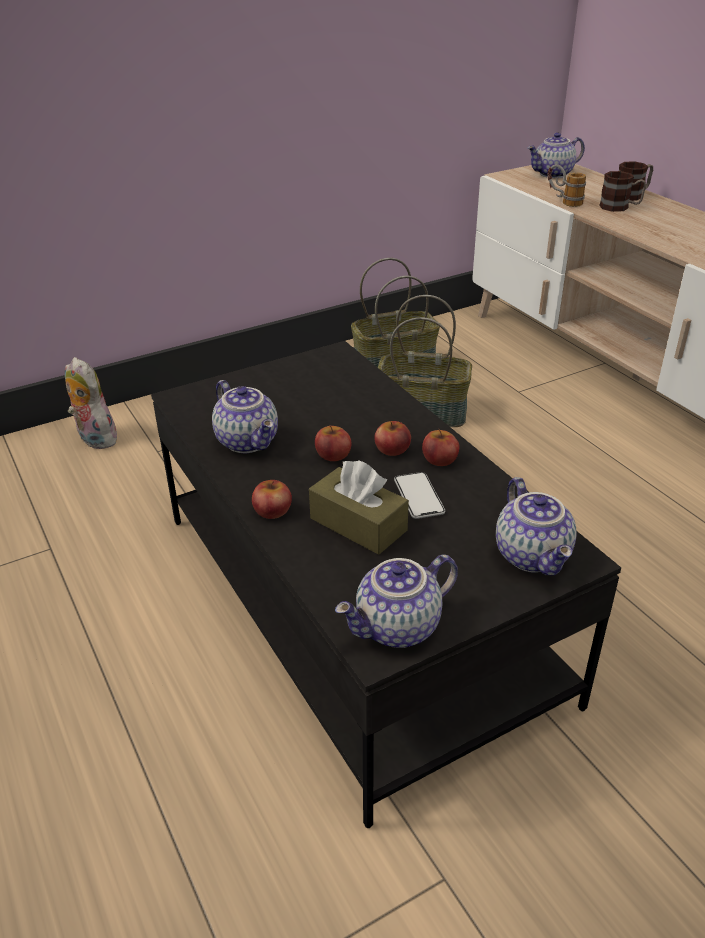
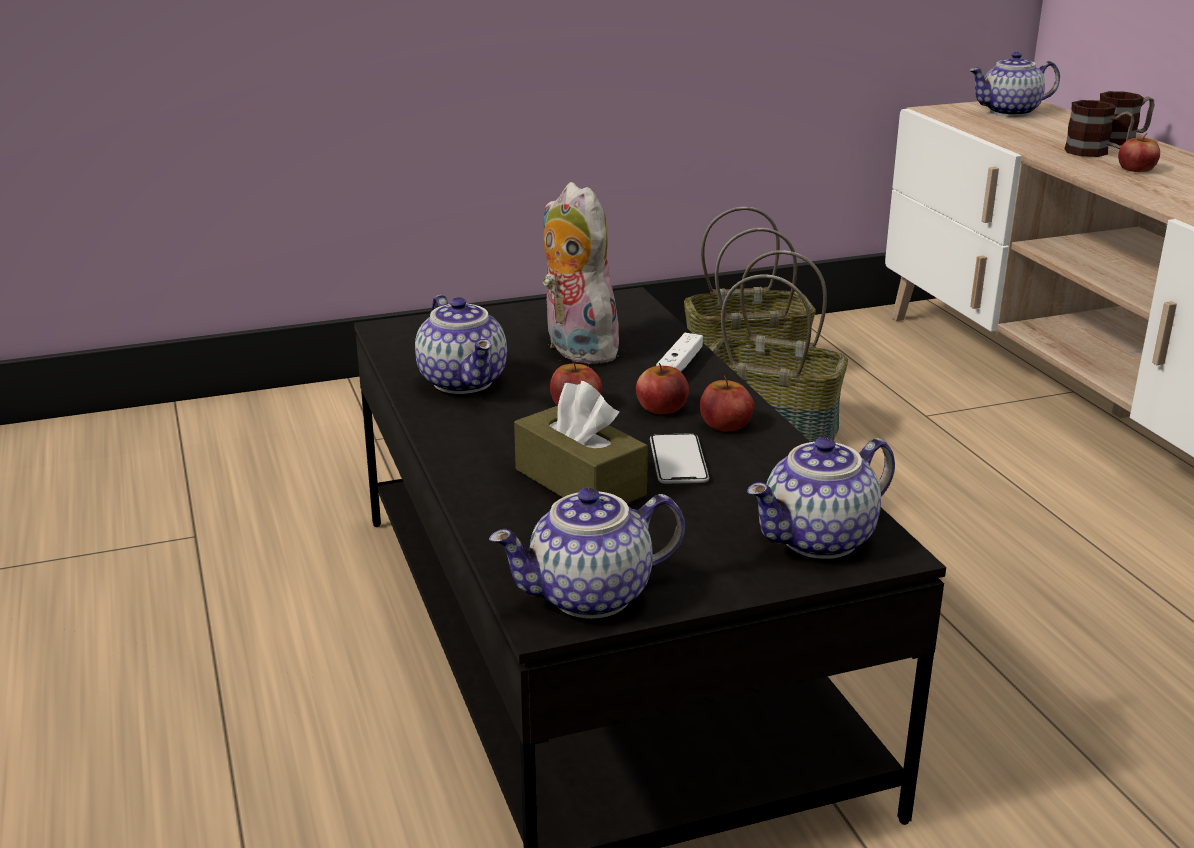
camera: 10 degrees right, 10 degrees down
plush toy [65,357,121,449] -> plush toy moved to [542,182,626,364]
apple [252,480,292,519] -> apple moved to [1118,133,1160,172]
teapot [496,477,577,576] -> teapot turned 60 degrees clockwise [747,437,895,559]
mug [547,164,586,207] -> none
none -> white game controller [656,333,703,372]

